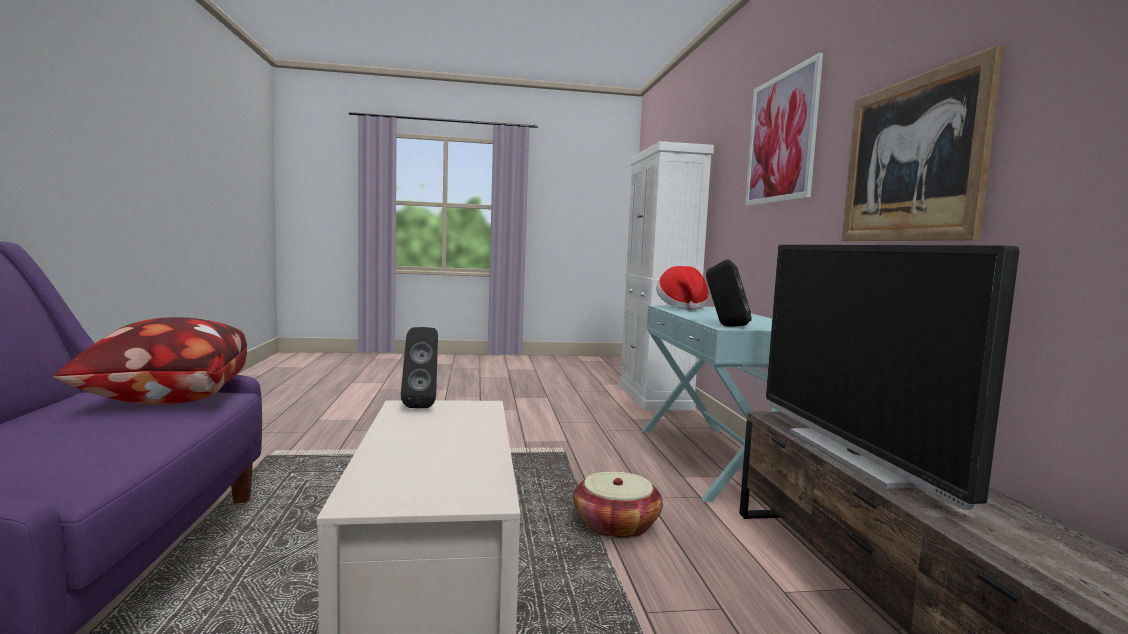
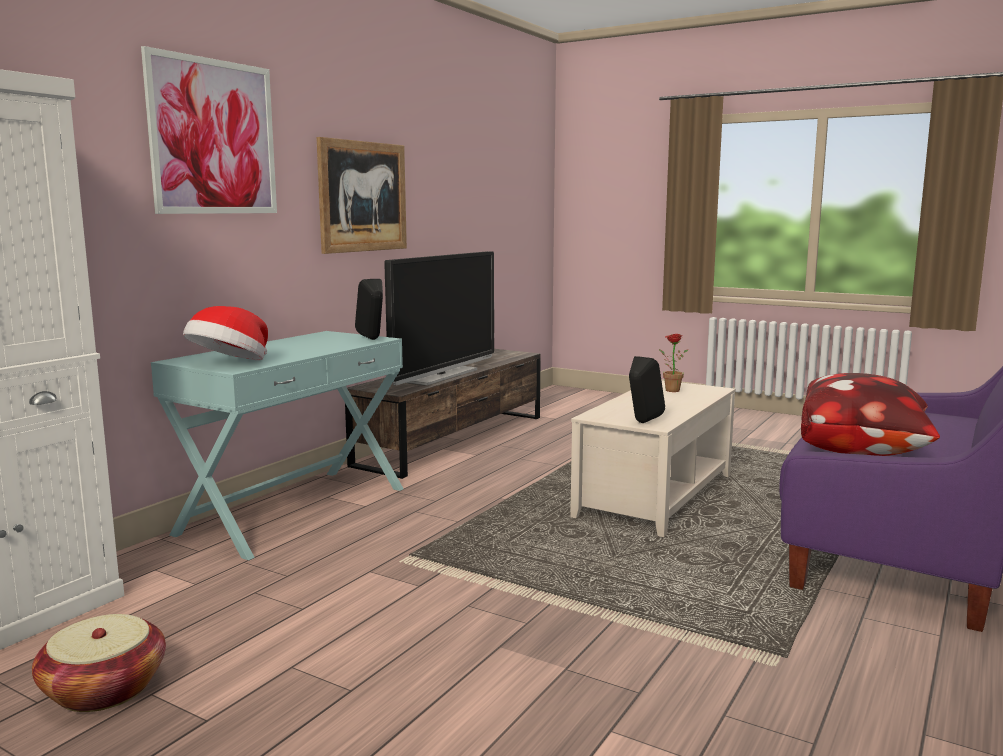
camera: 140 degrees left, 5 degrees up
basket [573,472,663,539] -> basket moved to [32,614,166,712]
none -> potted plant [659,334,688,392]

